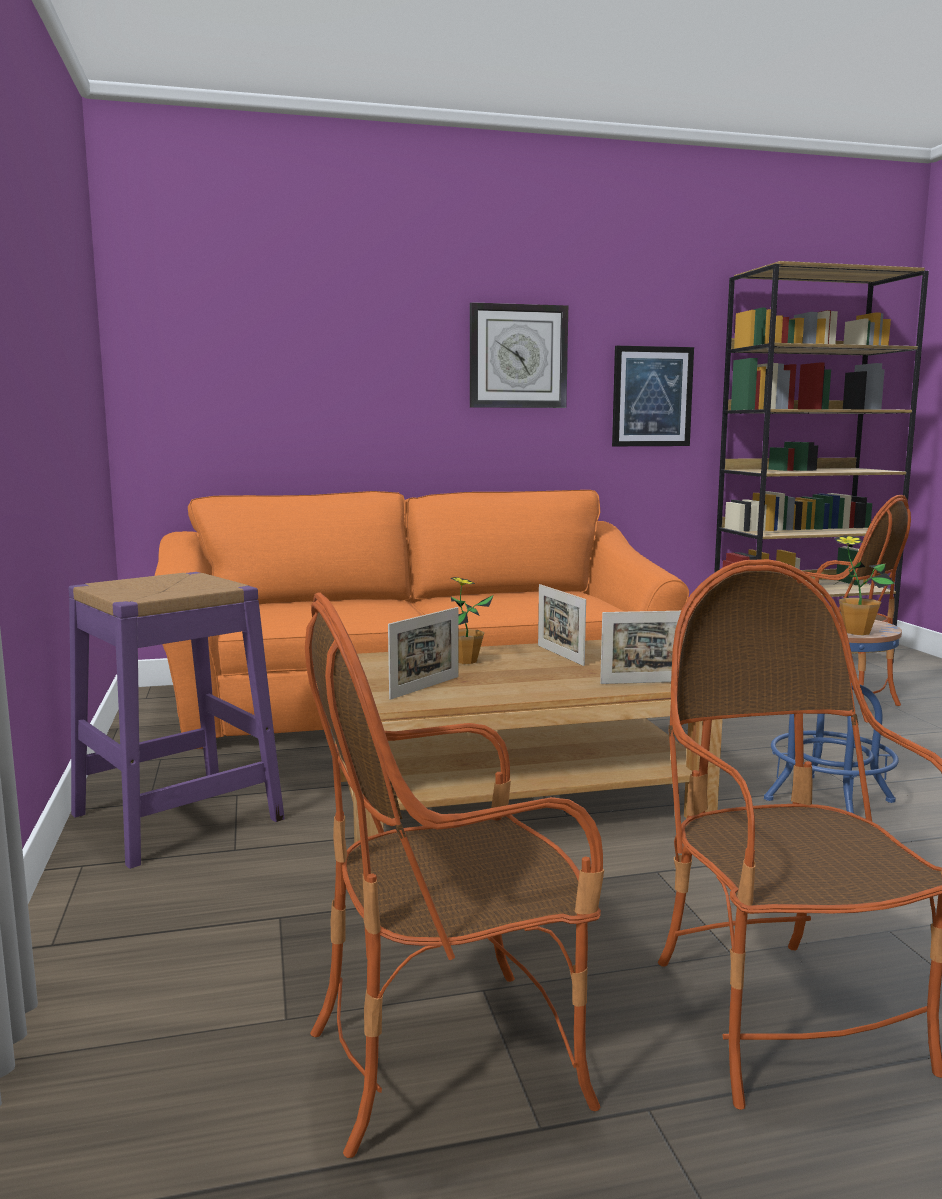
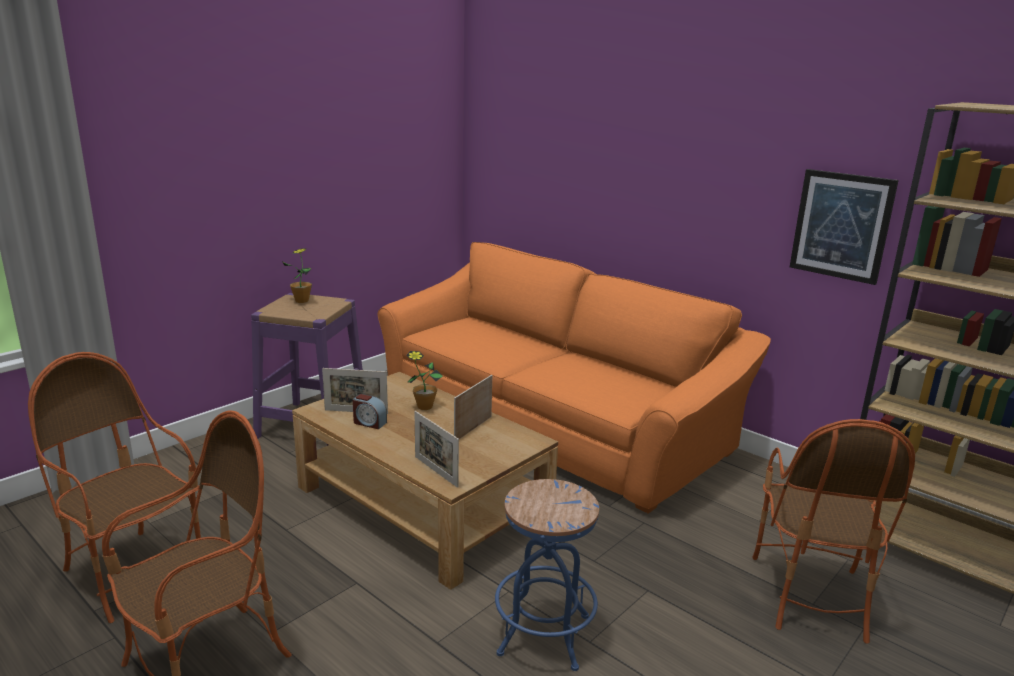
camera: 55 degrees right, 10 degrees up
wall clock [470,302,568,408] -> none
potted plant [834,535,895,635] -> potted plant moved to [283,248,312,303]
none -> alarm clock [353,394,387,429]

